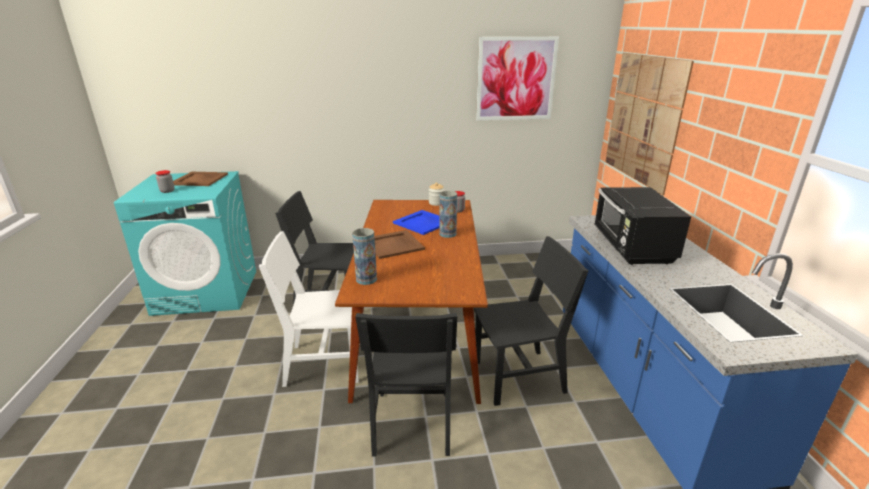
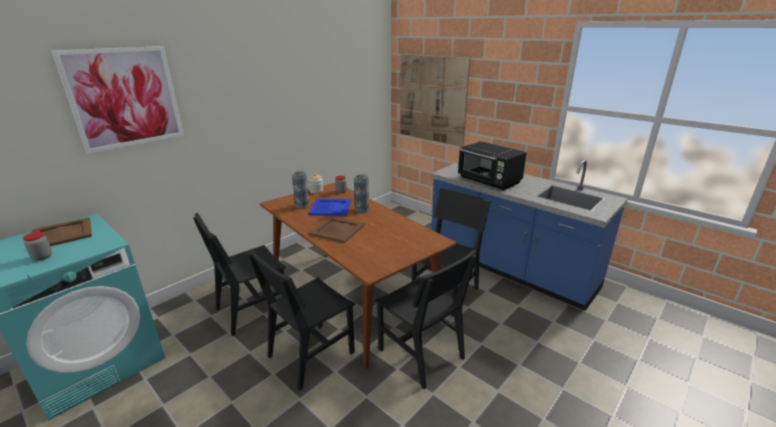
camera: 40 degrees left, 0 degrees up
white chair [259,231,359,387] -> black chair [248,249,355,390]
vase [352,228,377,285] -> vase moved to [292,171,309,209]
picture [476,37,559,120] -> picture moved to [52,46,184,154]

